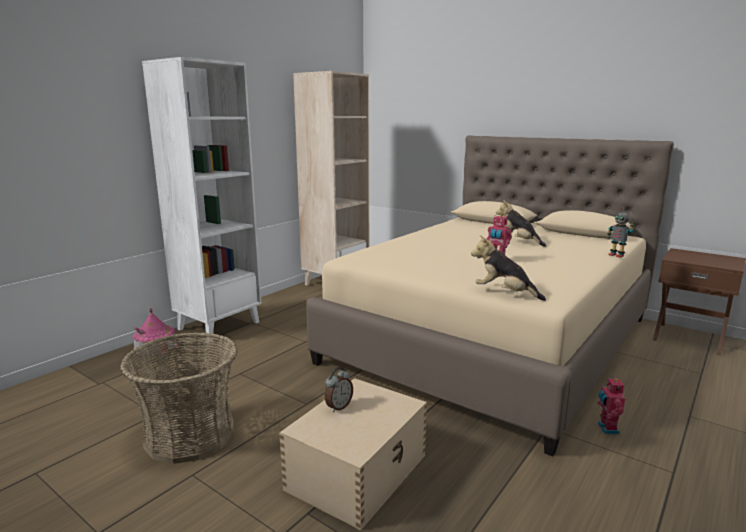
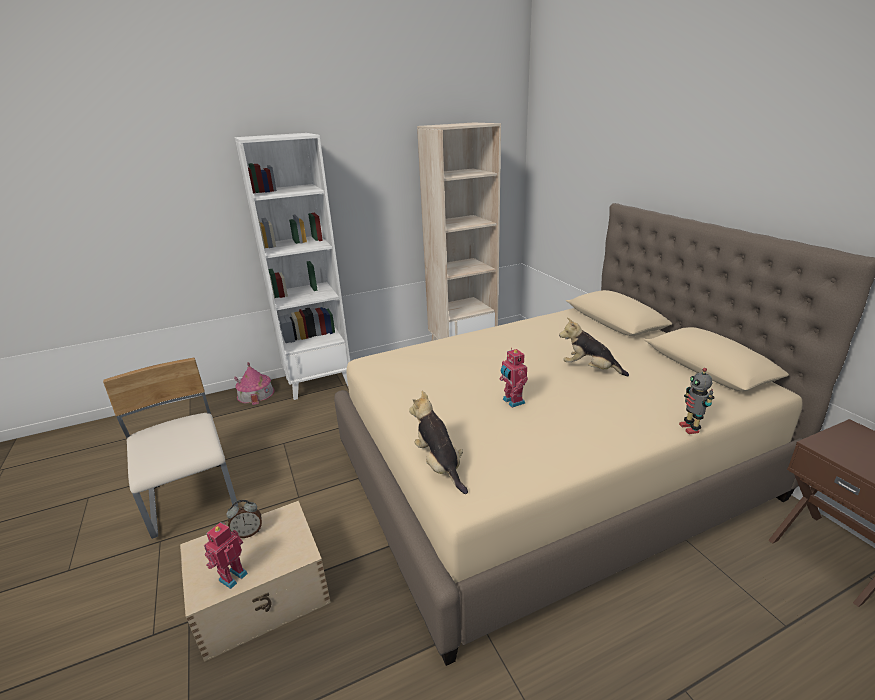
camera: 30 degrees right, 10 degrees up
basket [120,332,238,464] -> beige chair [103,358,238,539]
plush toy [496,200,546,247] -> plush toy turned 45 degrees counterclockwise [559,318,629,376]
toy robot [598,376,625,434] -> toy robot moved to [204,522,248,589]

